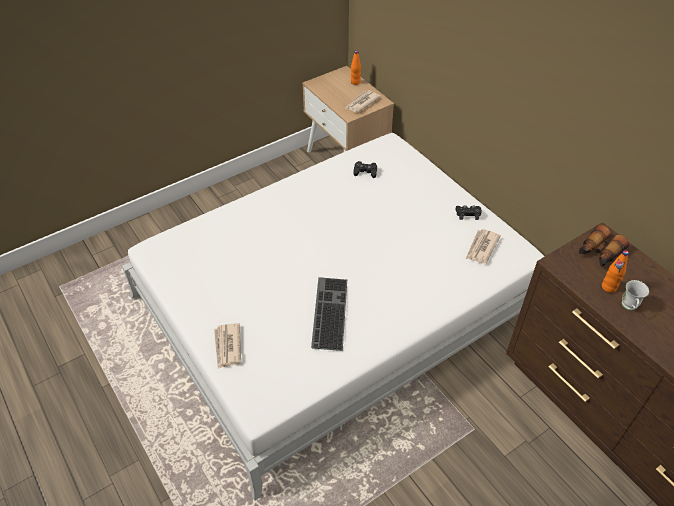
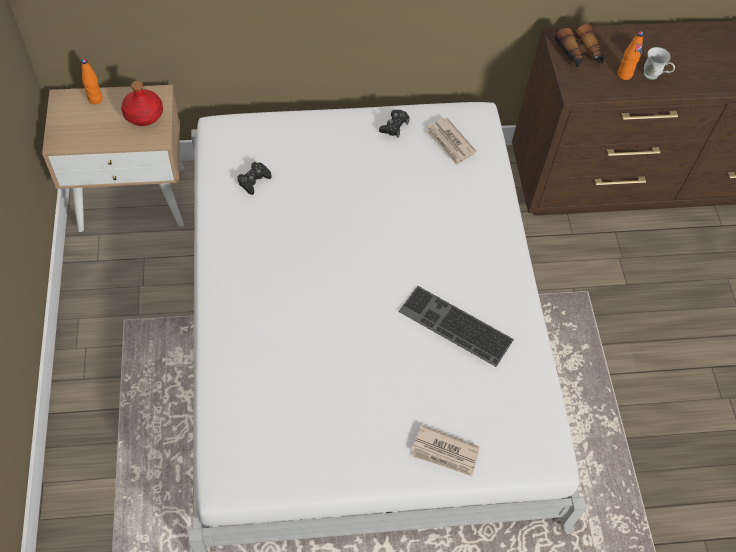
camera: 65 degrees left, 10 degrees up
newspaper [345,90,381,113] -> red bottle [121,81,163,126]

